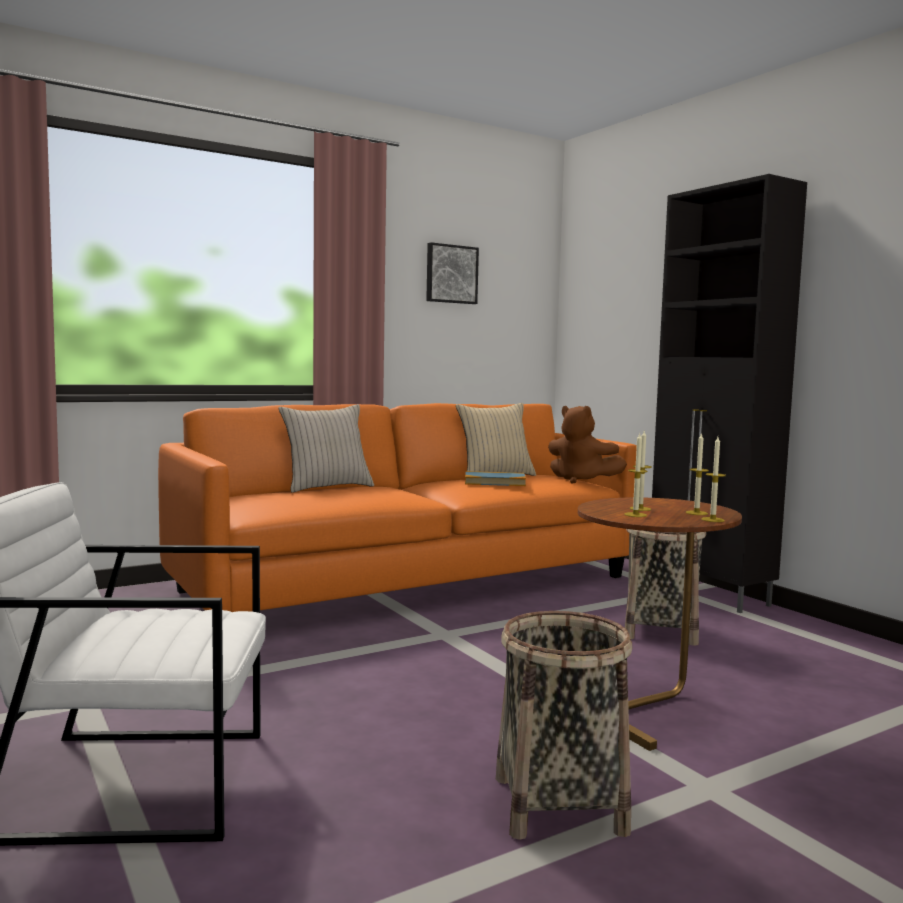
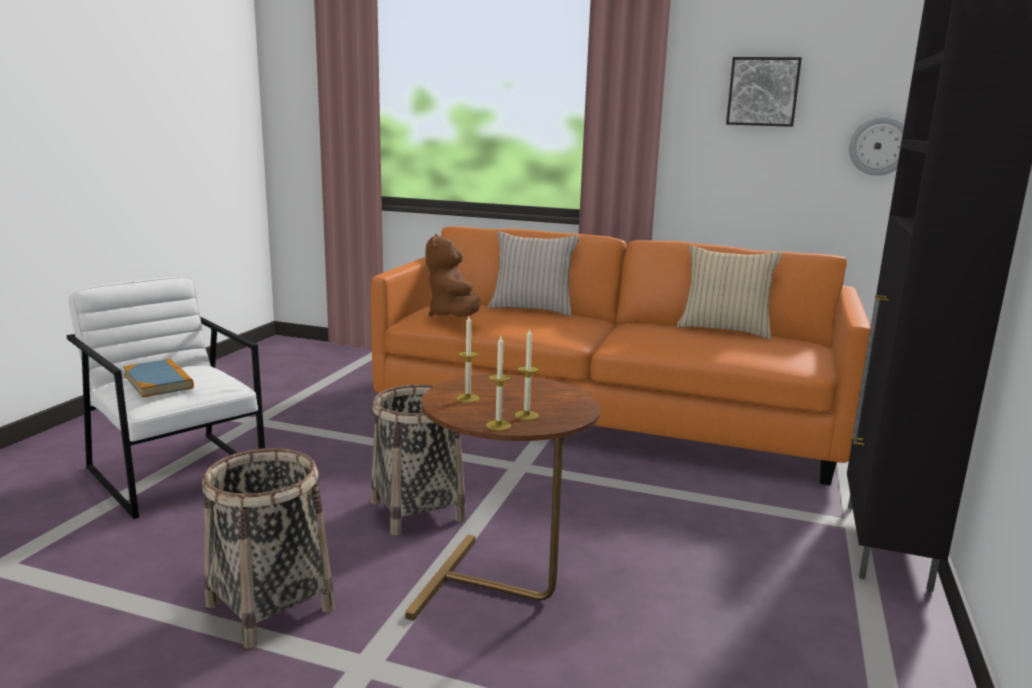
camera: 50 degrees right, 10 degrees up
book [465,471,526,486] -> book moved to [123,359,194,398]
brown plush toy [548,406,627,484] -> brown plush toy moved to [425,234,481,317]
basket [625,529,706,646] -> basket moved to [371,384,466,535]
candle [629,431,651,511] -> none
none -> wall clock [849,117,904,176]

